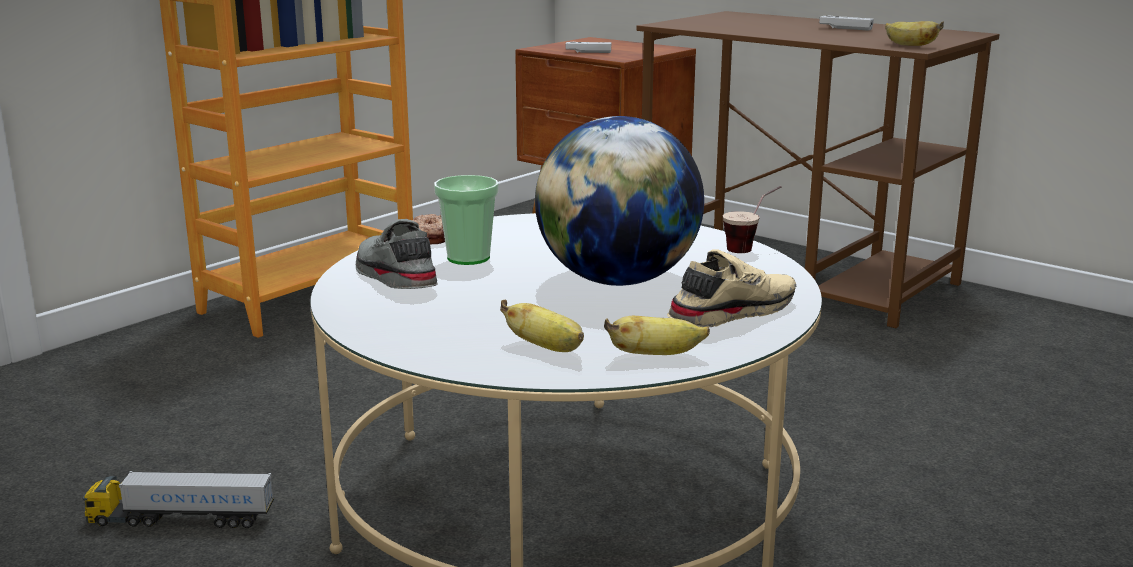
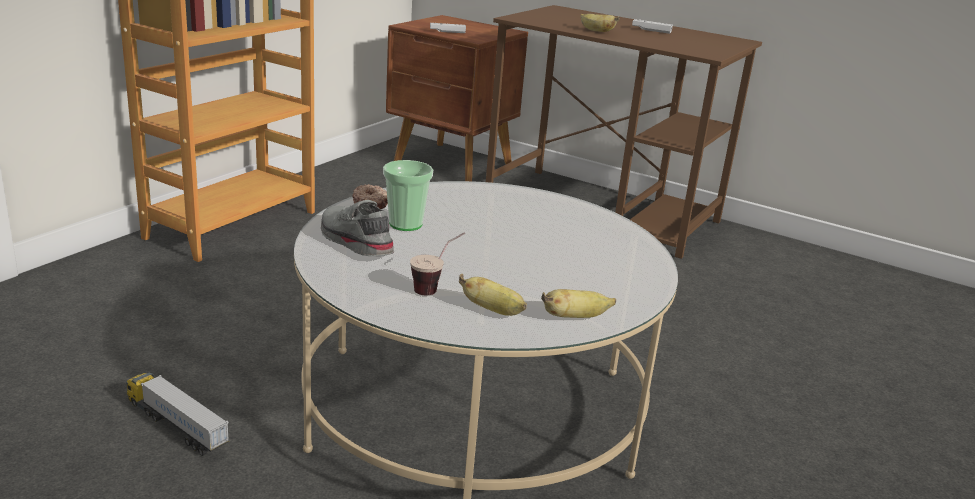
camera: 10 degrees left, 5 degrees up
toy truck [82,471,274,528] -> toy truck turned 45 degrees clockwise [126,372,229,456]
globe [535,116,704,286] -> none
beige shoe [667,250,796,327] -> none
cup [723,186,781,253] -> cup moved to [410,232,465,295]
banana [885,21,944,46] -> banana moved to [580,14,620,32]

